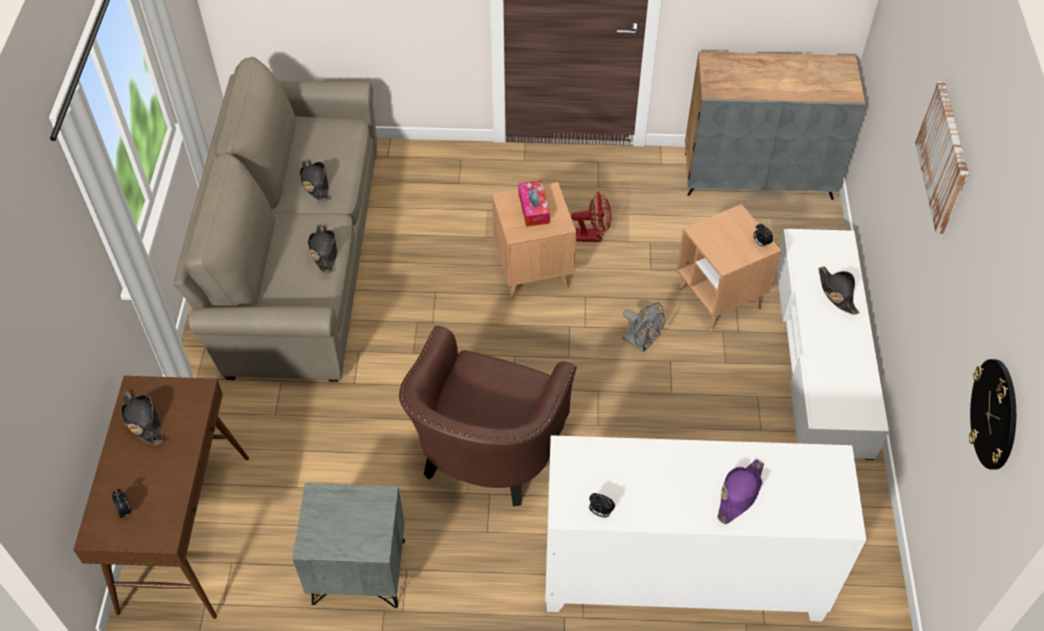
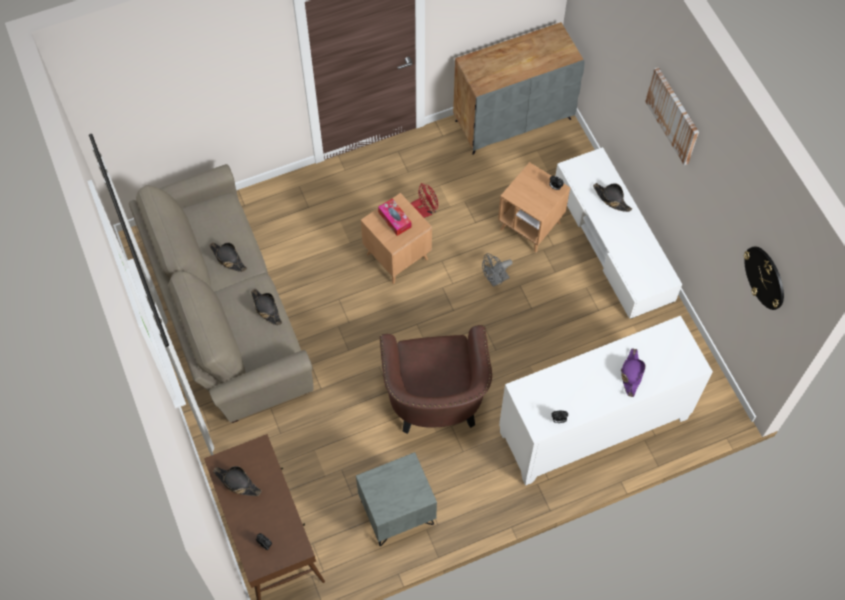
camera: 25 degrees left, 10 degrees up
grey fan [622,303,665,352] -> grey fan turned 135 degrees clockwise [482,253,513,287]

